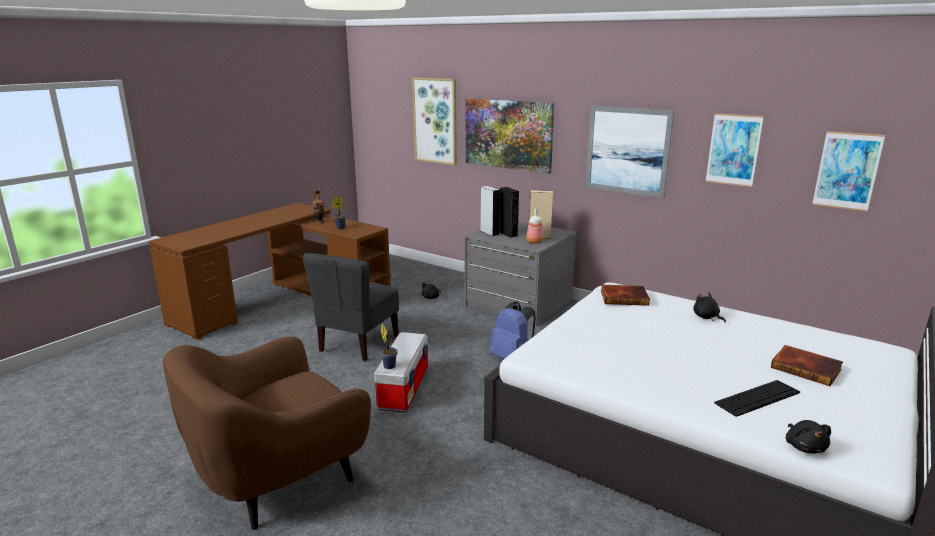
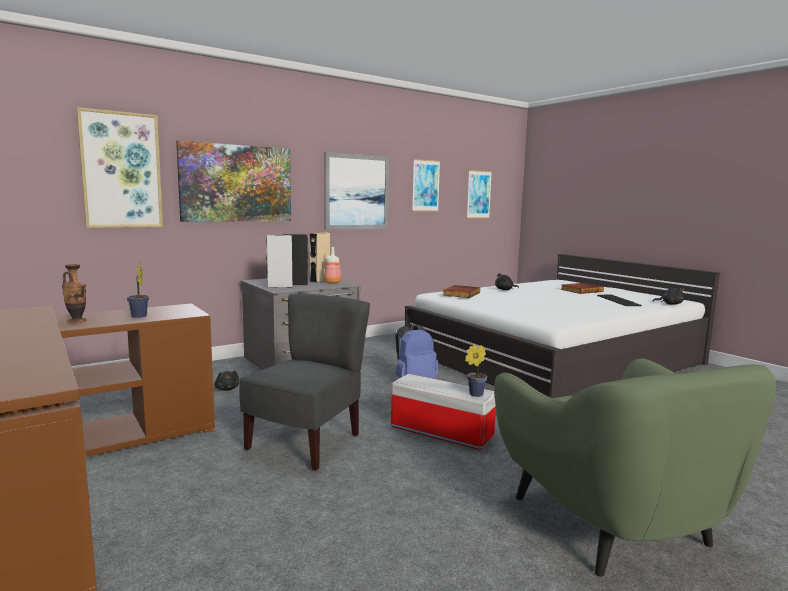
camera: 70 degrees left, 10 degrees down
brown armchair [163,337,371,530] -> green armchair [494,358,776,577]
grey chair [302,253,399,361] -> grey chair turned 105 degrees counterclockwise [239,293,370,471]

